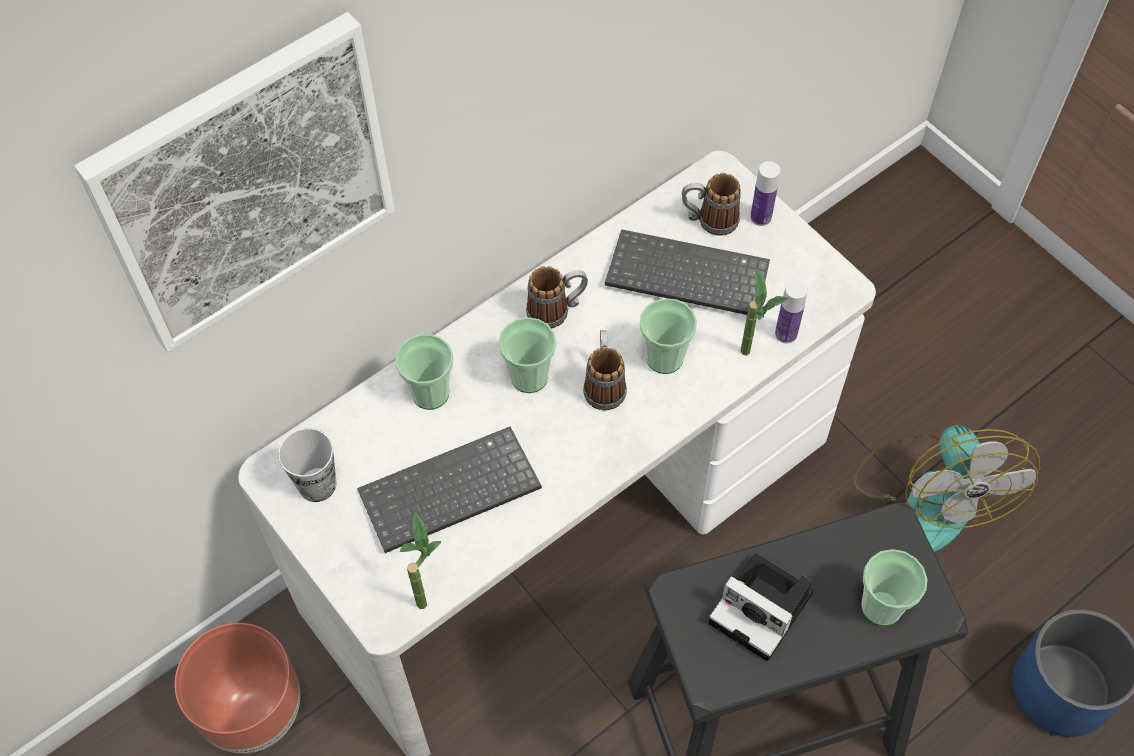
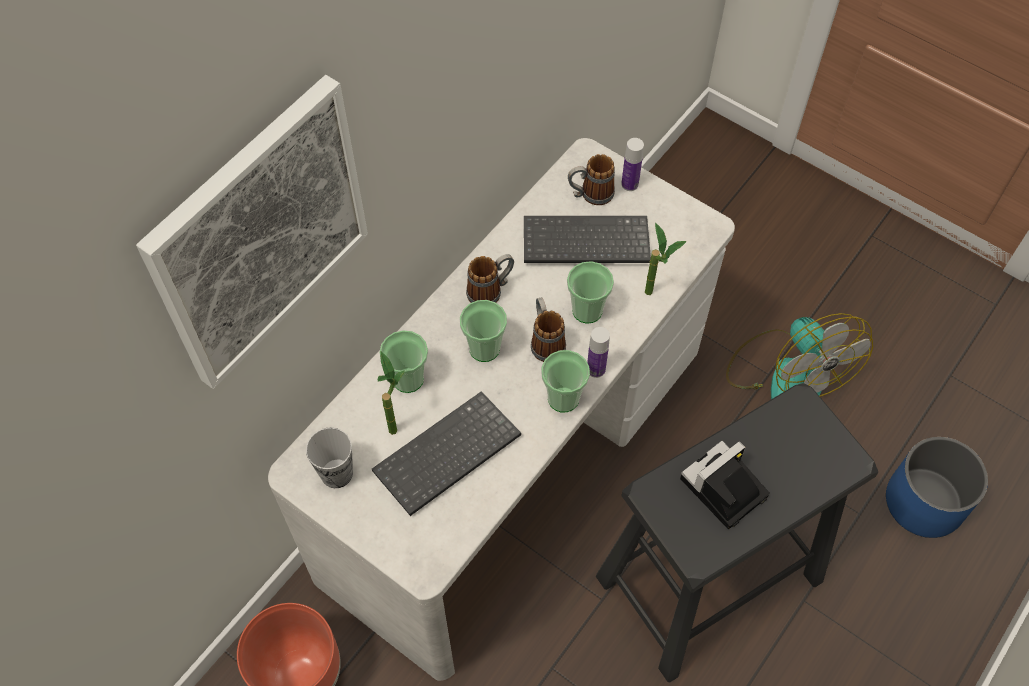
camera: 15 degrees left, 0 degrees up
potted plant [400,512,442,609] -> potted plant moved to [378,351,405,435]
camera [709,554,814,661] -> camera turned 120 degrees clockwise [680,441,770,529]
bottle [775,280,808,343] -> bottle moved to [587,327,610,378]
cup [861,549,927,626] -> cup moved to [541,350,590,413]

